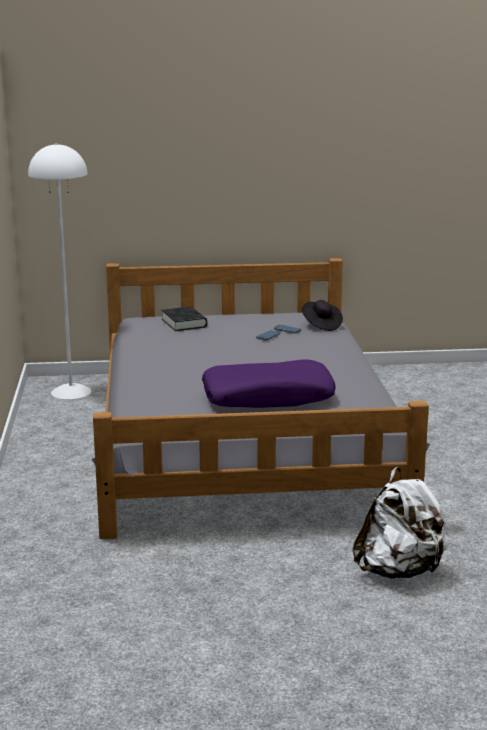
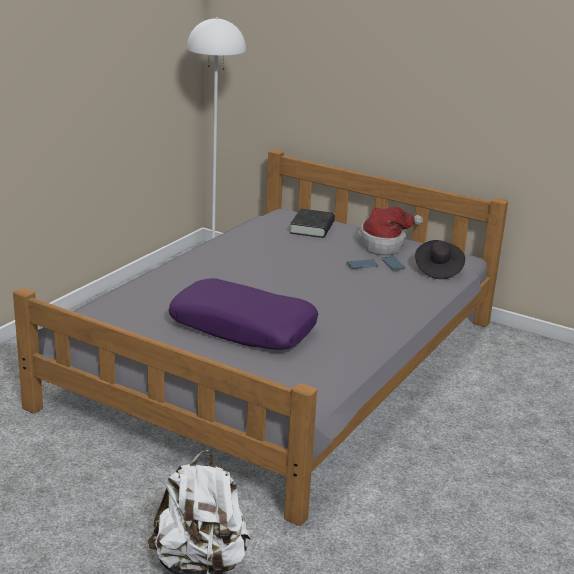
camera: 35 degrees right, 5 degrees up
none -> hat [357,207,423,255]

